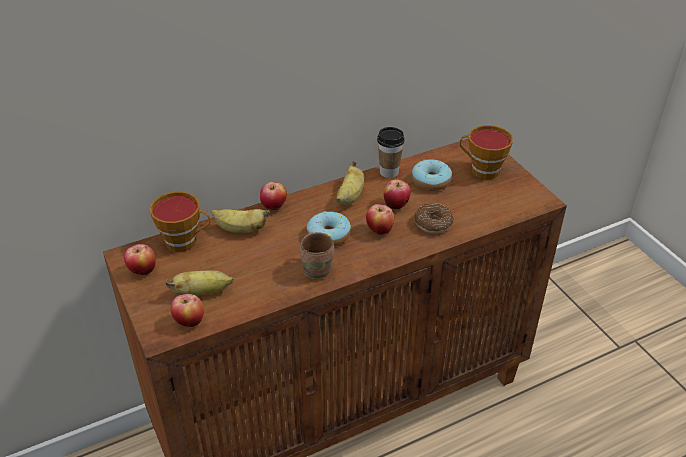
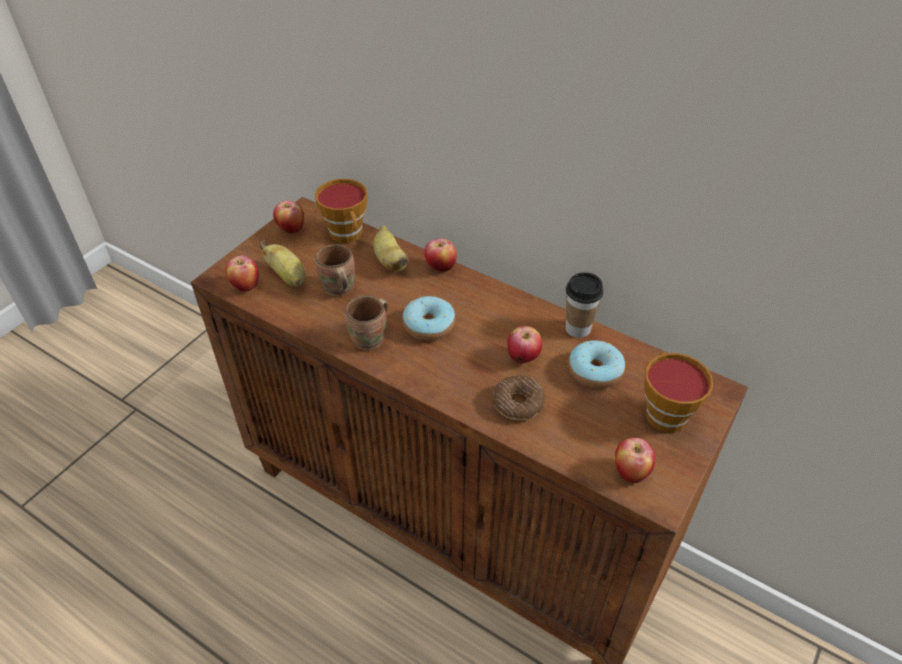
camera: 60 degrees right, 5 degrees up
banana [336,161,364,205] -> none
apple [366,204,394,235] -> apple moved to [615,438,655,483]
none -> brown mug [315,244,355,296]

